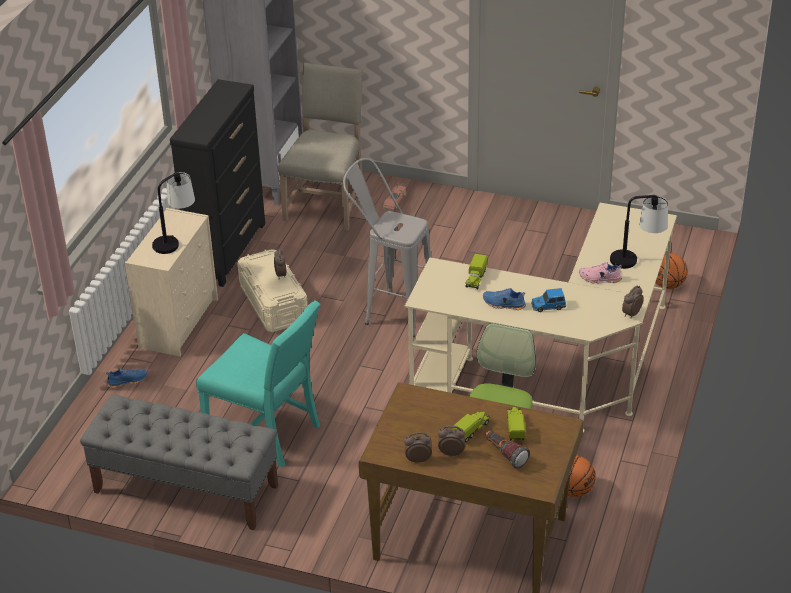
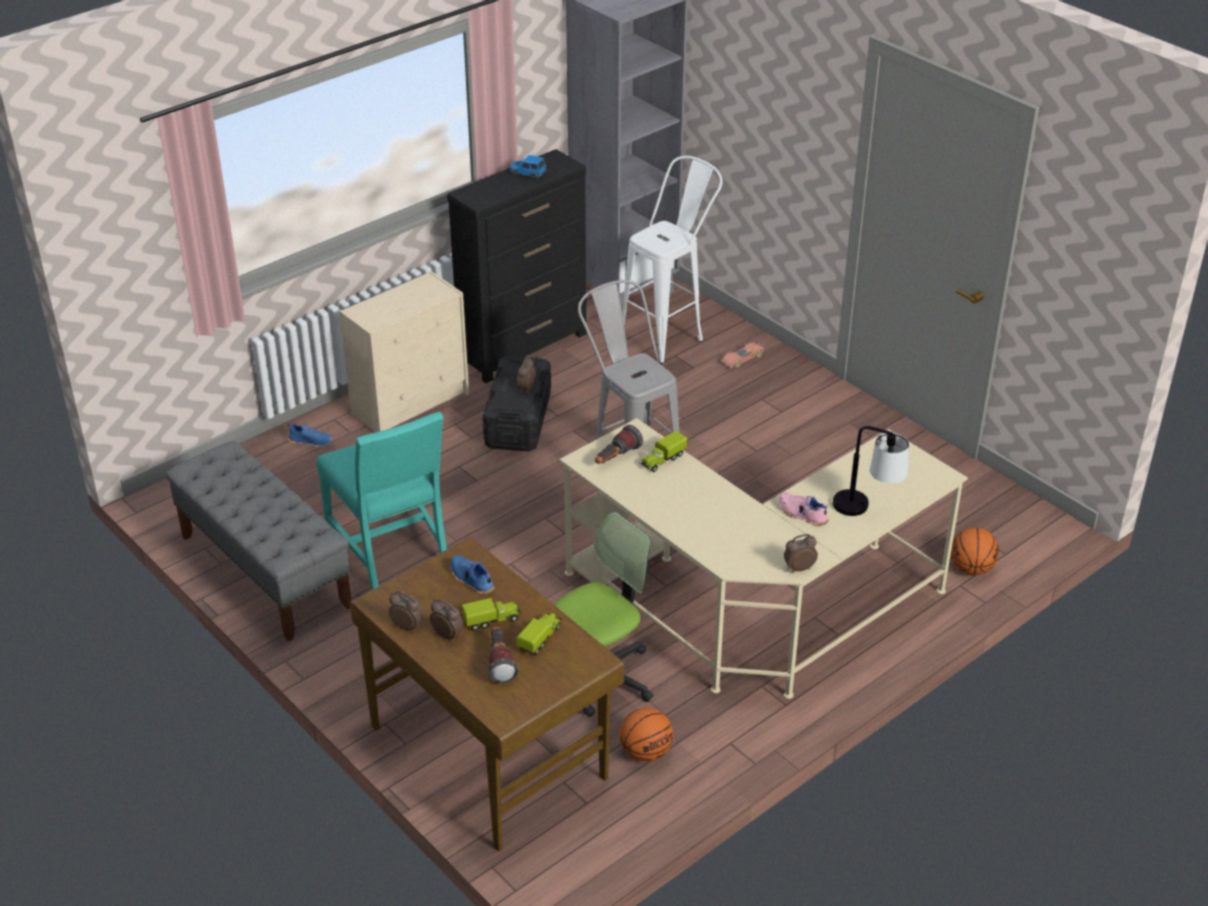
camera: 30 degrees right, 0 degrees up
table lamp [152,172,195,254] -> none
beige storage box [237,249,308,332] -> black storage box [483,355,551,451]
beige chair [278,62,363,230] -> white stool [622,156,723,364]
blue shoe [483,288,526,310] -> blue shoe moved to [451,555,495,594]
toy car [531,288,566,312] -> toy car moved to [509,155,546,179]
none -> flashlight [595,425,643,464]

